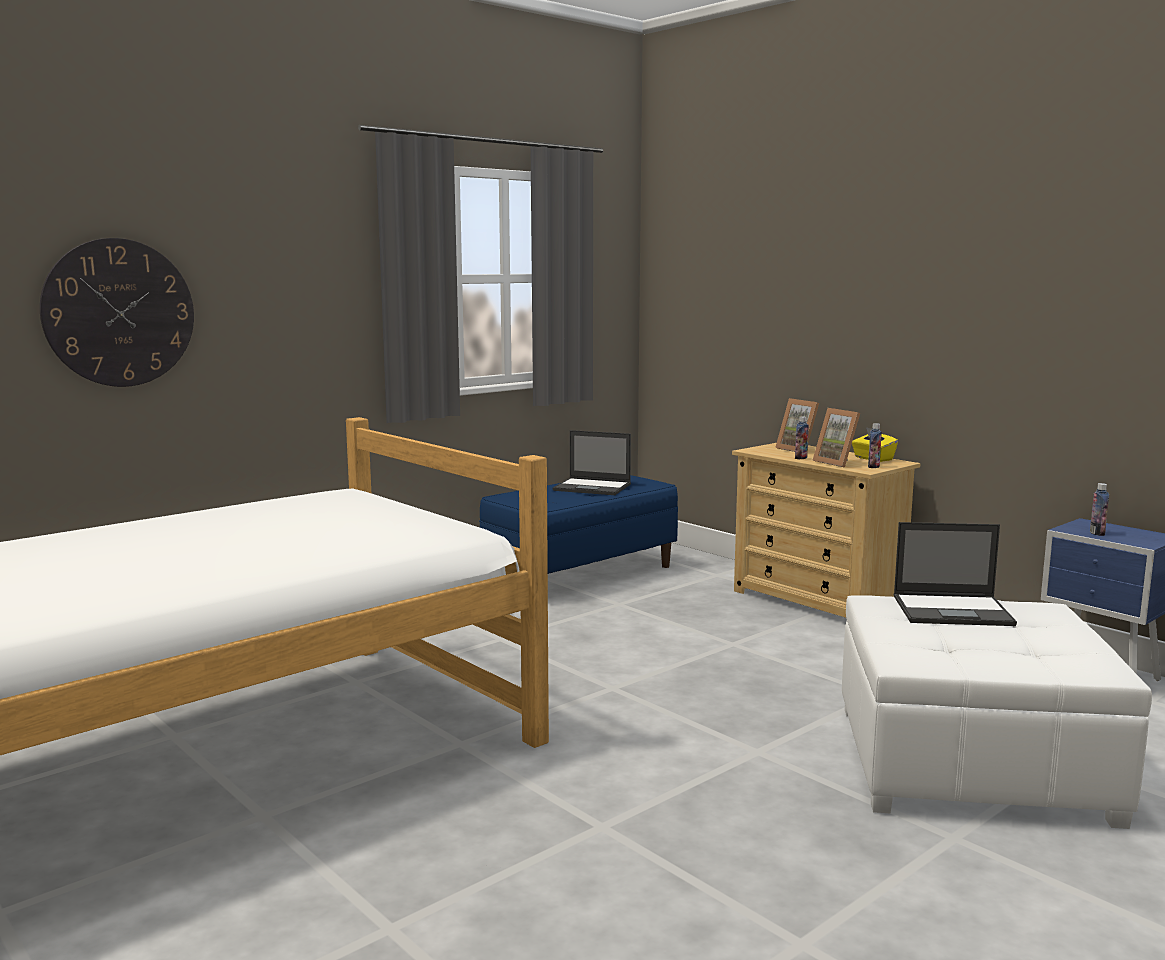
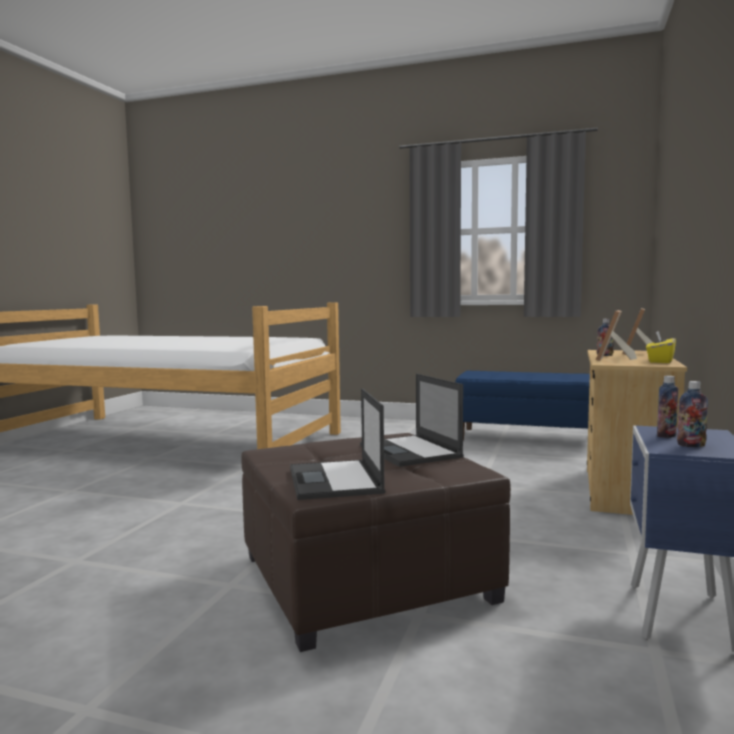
camera: 60 degrees right, 5 degrees down
wall clock [40,238,194,387] -> none
laptop [553,430,631,495] -> laptop moved to [290,388,385,500]
white ottoman [842,595,1152,829] -> brown ottoman [241,433,511,652]
bottle [868,423,882,468] -> bottle moved to [677,381,708,447]

